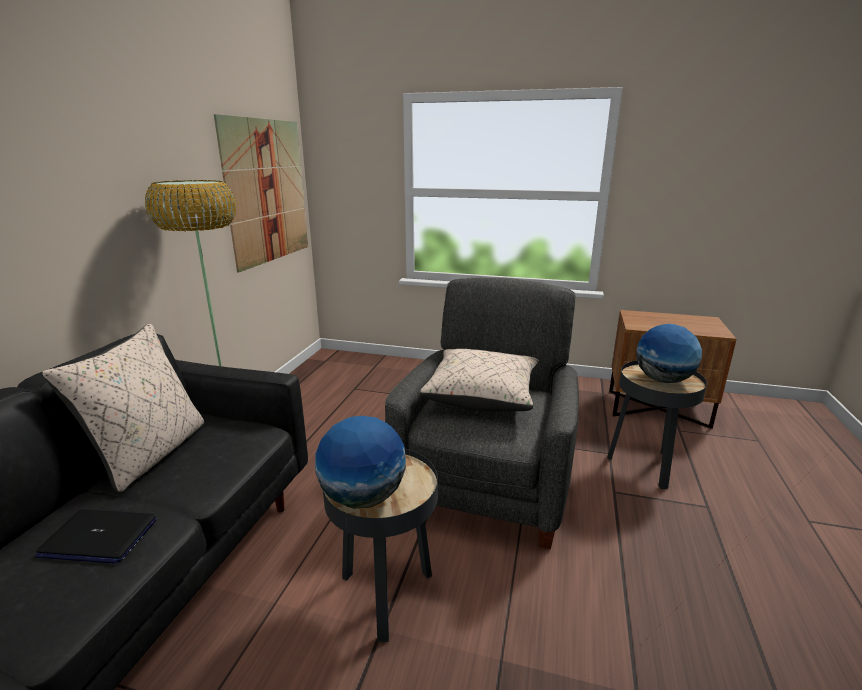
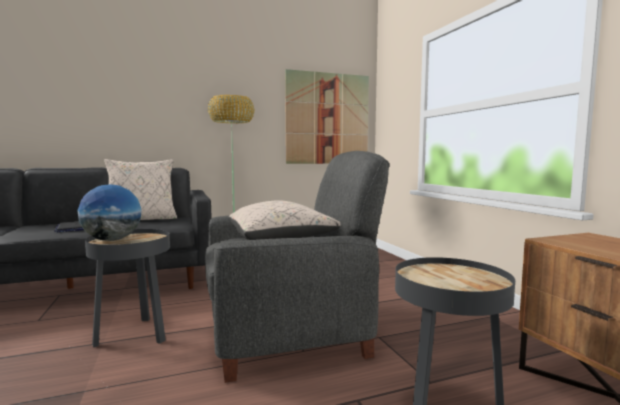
camera: 55 degrees right, 15 degrees down
globe [636,324,702,383] -> none

